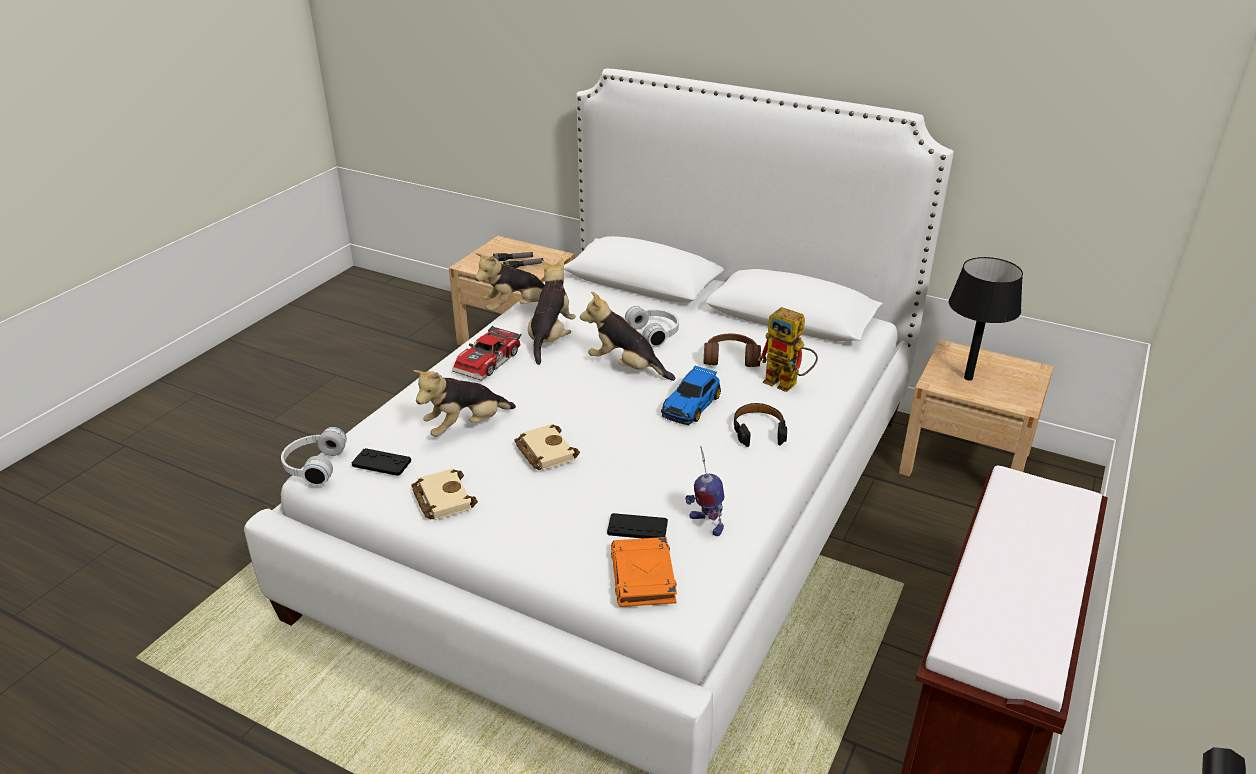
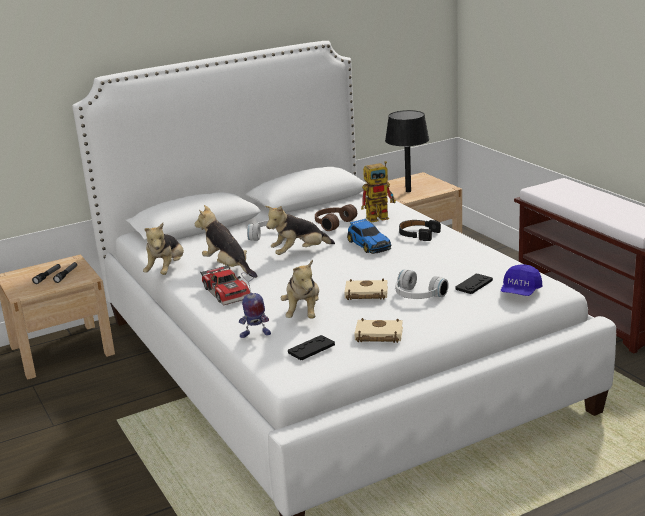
camera: 55 degrees left, 10 degrees down
white headphones [281,427,347,486] -> white headphones moved to [395,270,449,299]
orange book [611,537,677,607] -> blue cap [501,264,542,296]
toy robot [685,446,725,536] -> toy robot moved to [239,272,271,338]

